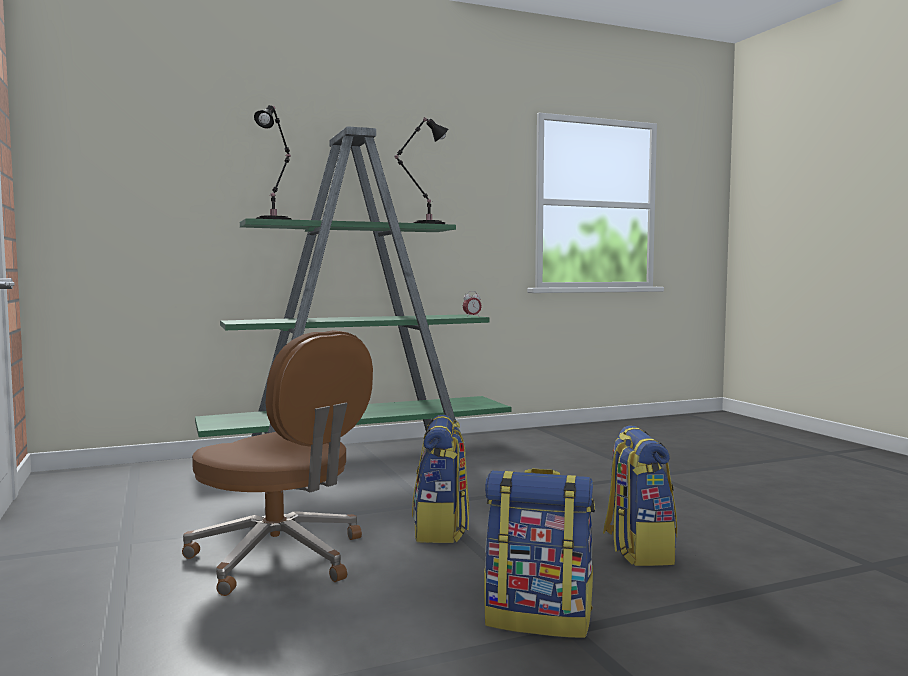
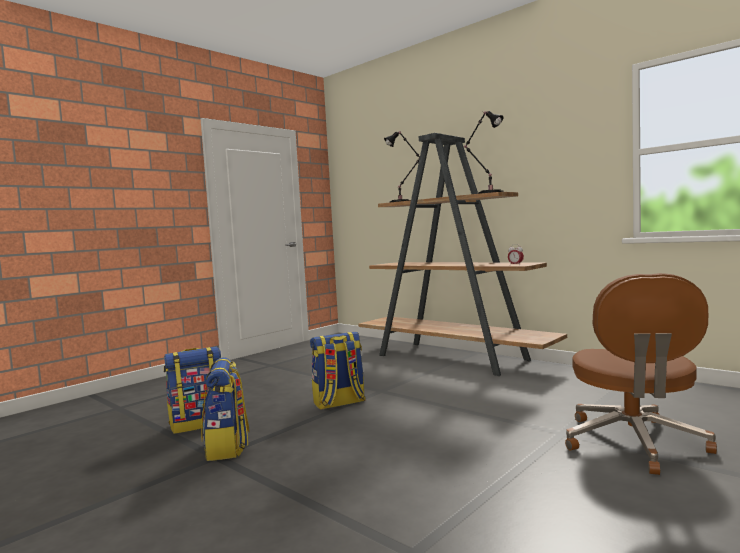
camera: 65 degrees right, 0 degrees up
brown office chair [182,330,373,596] -> brown office chair moved to [565,273,717,475]
green bookcase [195,126,512,450] -> brown bookcase [358,133,567,376]
backpack [603,426,677,566] -> backpack moved to [164,347,221,434]

